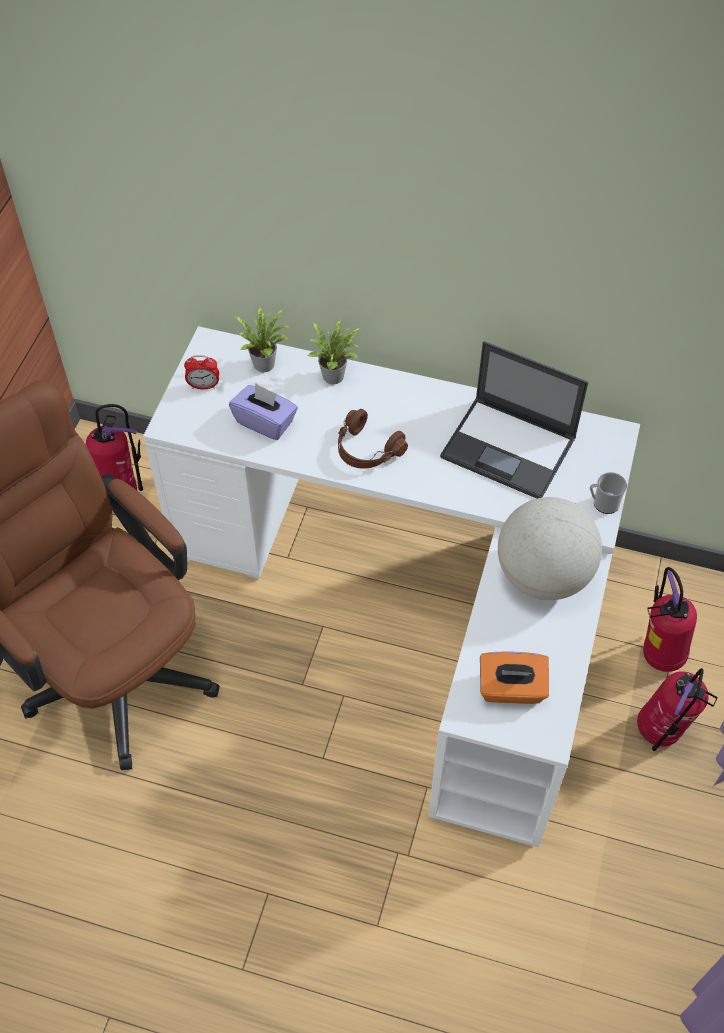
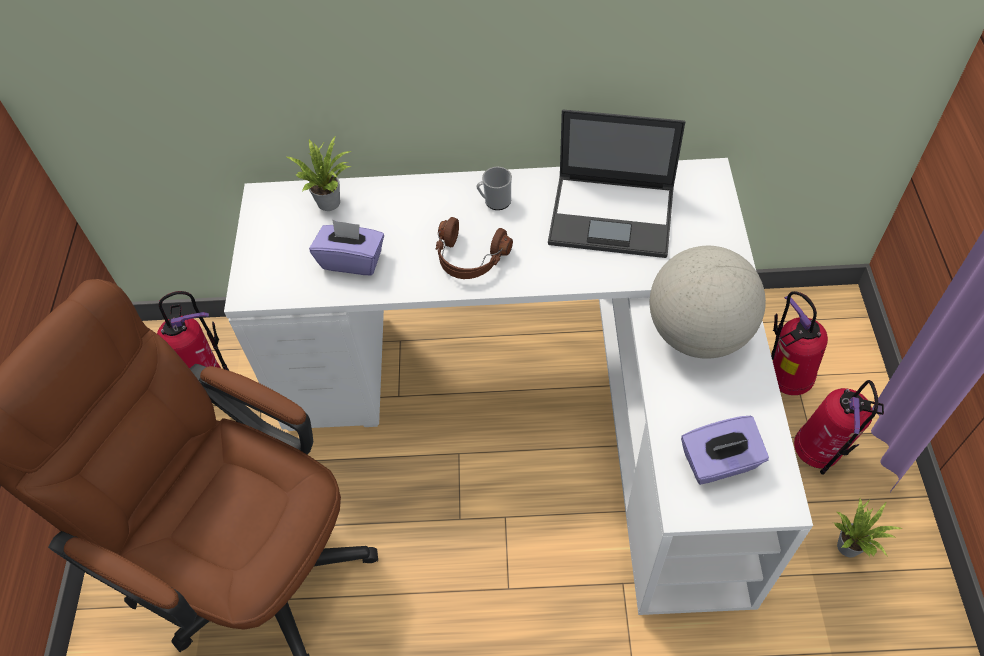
camera: 15 degrees left, 0 degrees up
alarm clock [184,355,219,389] -> none
potted plant [307,318,361,384] -> potted plant moved to [833,499,903,558]
orange tissue box [480,652,549,704] -> purple tissue box [681,416,769,485]
mug [590,472,627,514] -> mug moved to [476,167,512,210]

